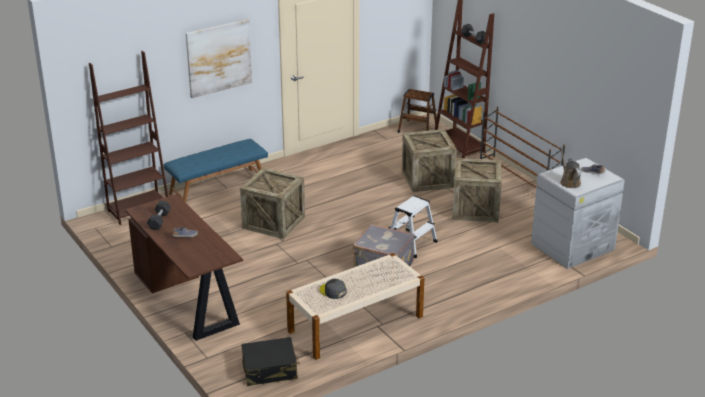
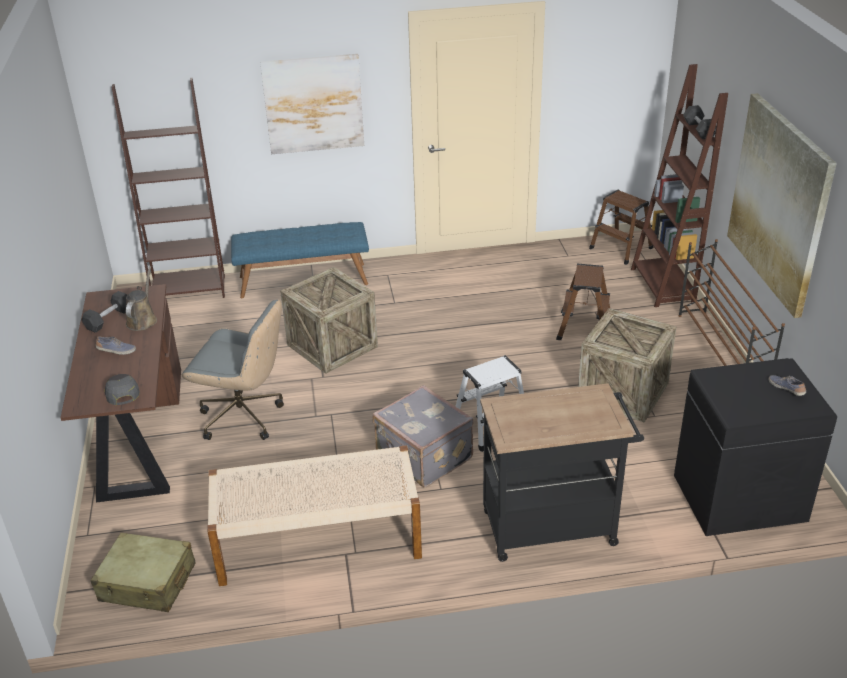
camera: 25 degrees right, 5 degrees up
black suitcase [241,337,300,386] -> beige suitcase [90,533,196,612]
grey cap [319,279,347,299] -> grey cap moved to [105,374,140,405]
crate [402,129,457,192] -> brown step ladder [556,264,610,340]
white washing machine [531,158,625,269] -> black washing machine [674,358,837,536]
brown watering can [560,147,581,188] -> brown watering can moved to [126,266,157,331]
none -> grey office chair [182,300,284,440]
none -> black cart [480,383,644,562]
none -> picture [727,93,837,318]

